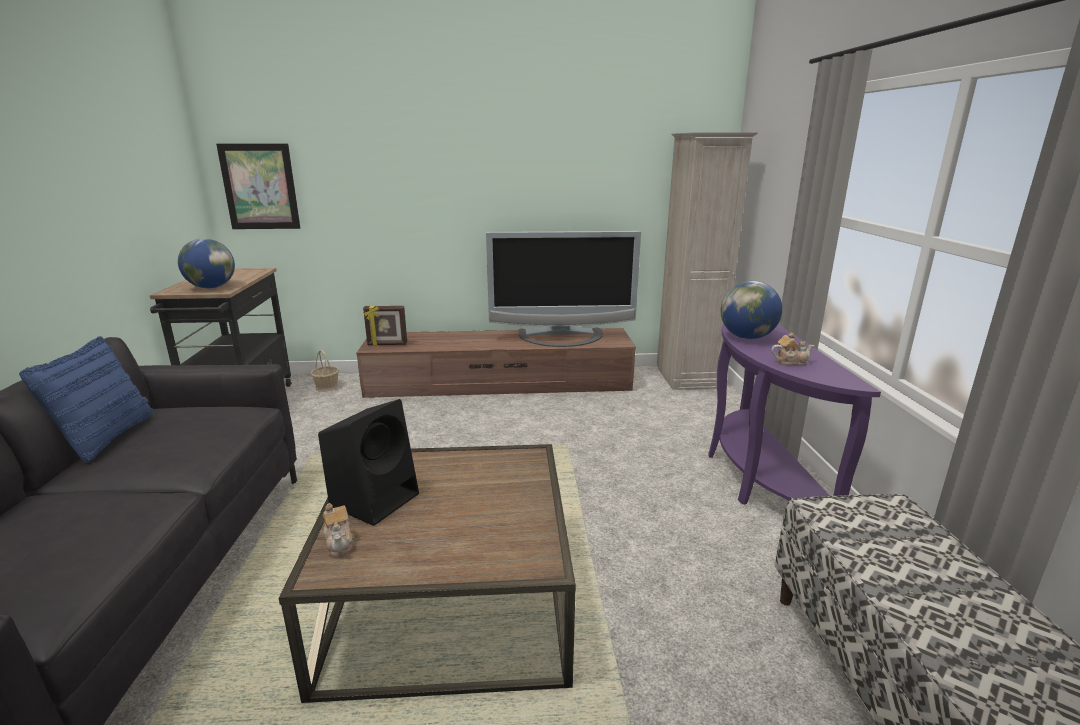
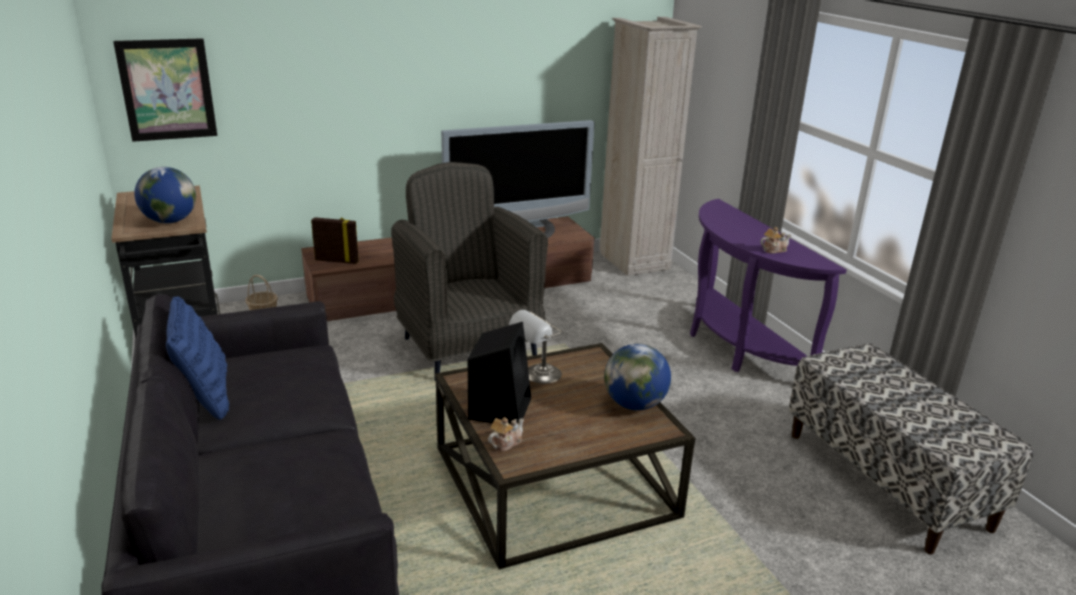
camera: 20 degrees left, 5 degrees up
teapot [323,503,354,557] -> teapot turned 90 degrees counterclockwise [488,417,524,452]
picture frame [363,306,407,346] -> picture frame turned 150 degrees counterclockwise [311,217,359,264]
globe [720,281,782,339] -> globe moved to [604,344,671,410]
none -> grey armchair [391,162,548,381]
none -> white table lamp [508,310,562,384]

